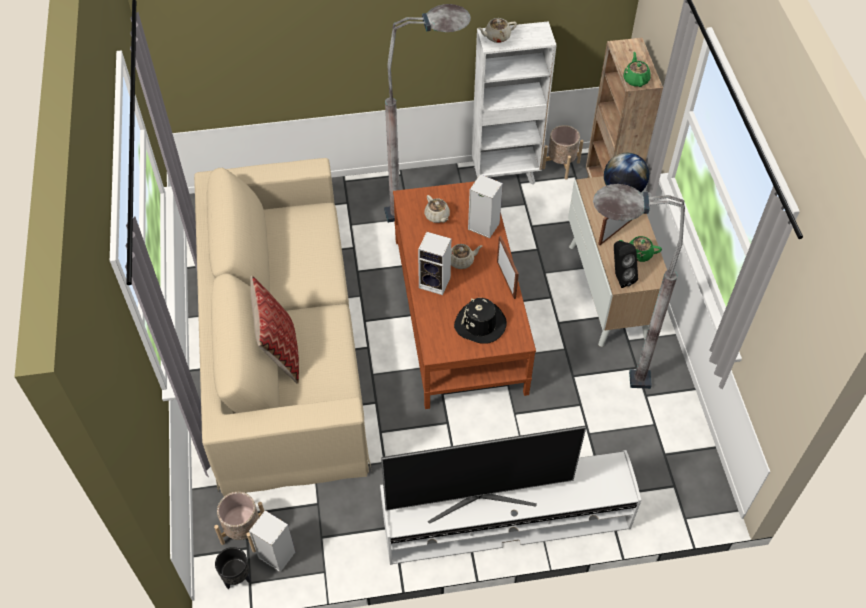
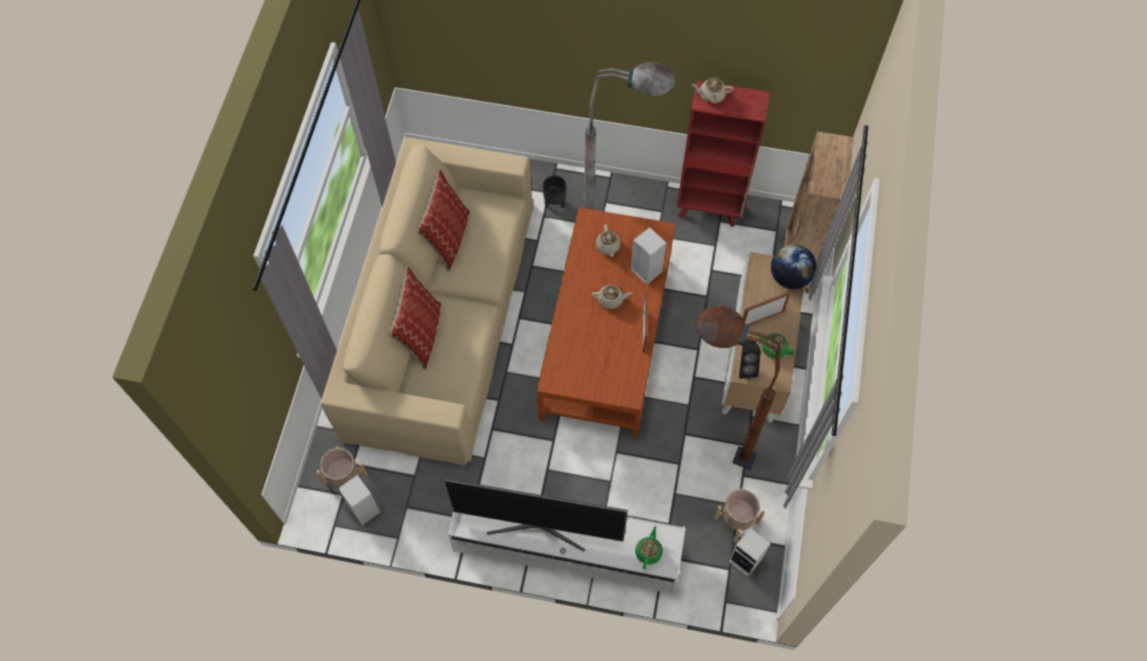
camera: 20 degrees right, 10 degrees up
black planter [215,547,251,589] -> black planter moved to [542,176,567,209]
speaker [418,232,451,295] -> speaker moved to [728,528,771,577]
black hat [454,298,507,343] -> none
white bookcase [472,21,557,185] -> red bookcase [677,80,770,227]
beige planter [542,125,583,180] -> beige planter moved to [714,488,765,542]
grey floor lamp [593,184,685,389] -> brown floor lamp [696,306,781,470]
green teapot [623,52,651,87] -> green teapot moved to [635,526,663,569]
none -> pillow [416,169,470,271]

